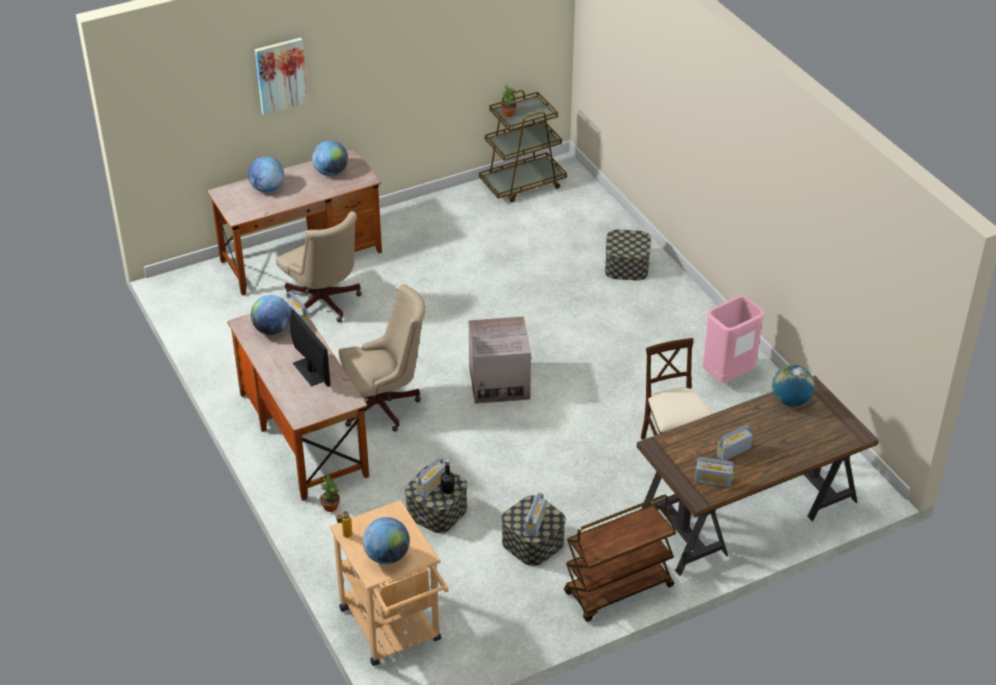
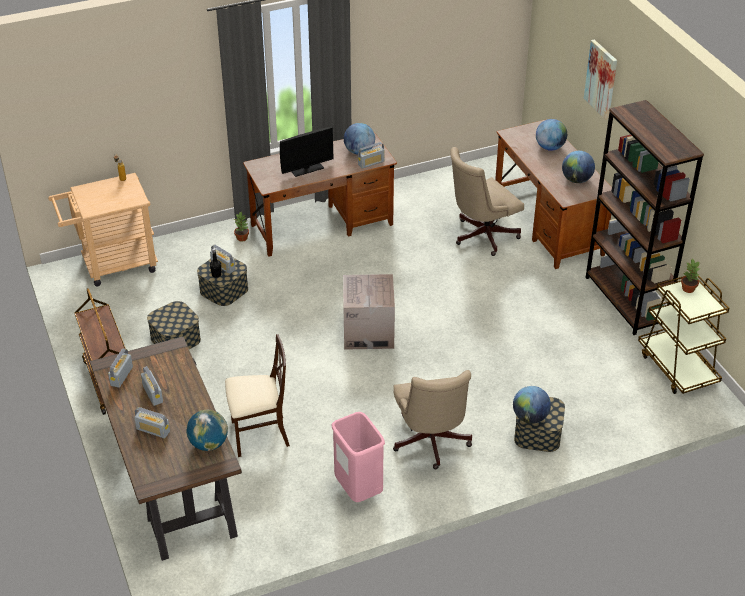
camera: 95 degrees right, 0 degrees up
beige office chair [339,284,426,432] -> beige office chair moved to [393,370,472,469]
globe [363,517,410,564] -> globe moved to [513,386,551,424]
radio [525,493,546,536] -> radio moved to [134,407,170,438]
none -> brown bookcase [586,100,704,335]

